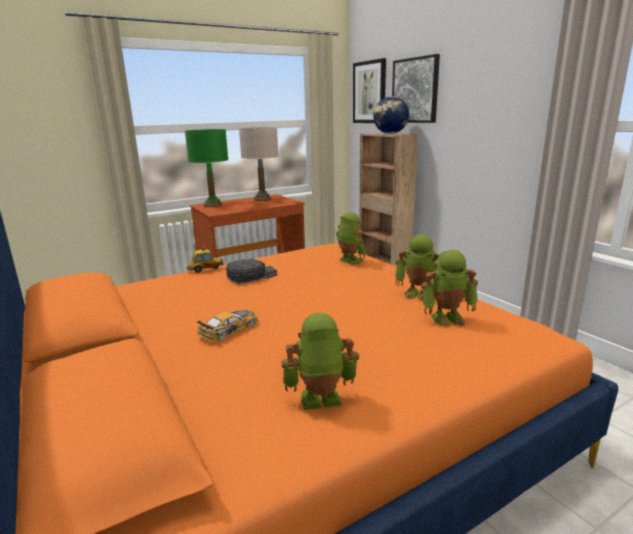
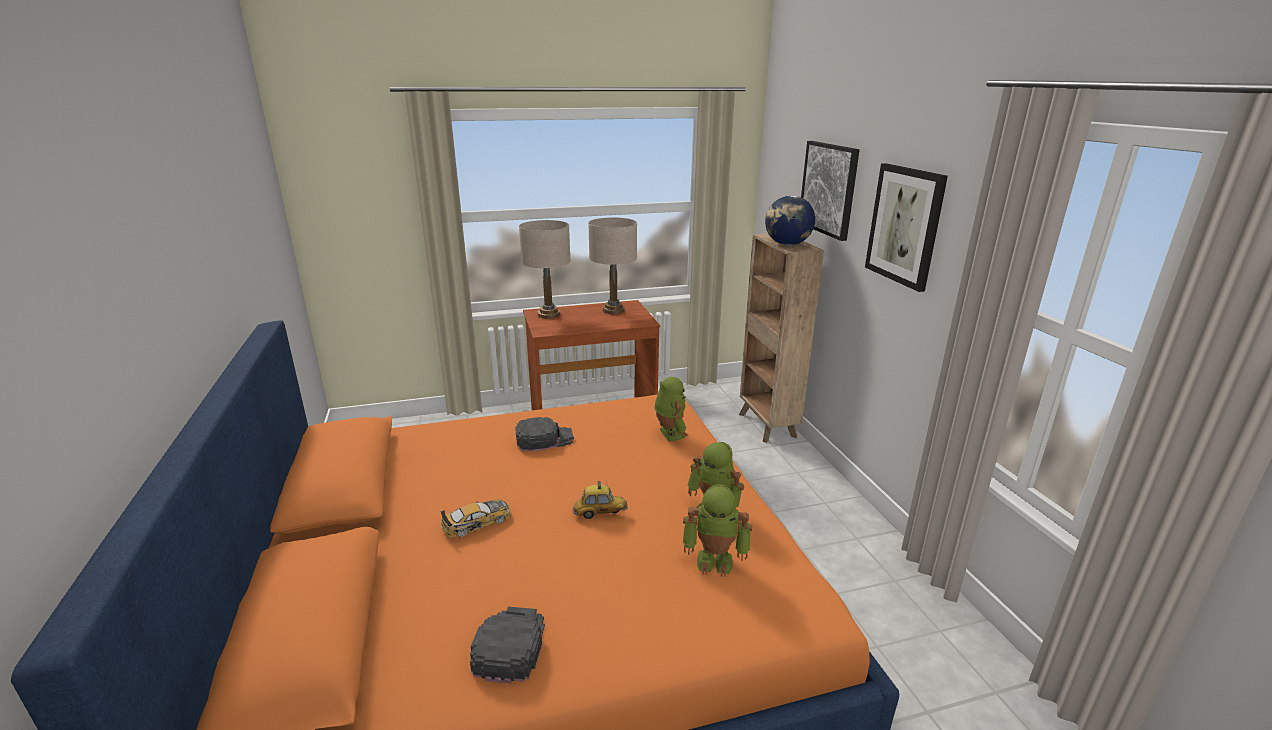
camera: 15 degrees right, 5 degrees up
green table lamp [185,129,228,207] -> beige table lamp [519,220,571,319]
toy car [186,246,224,273] -> toy car moved to [573,481,628,519]
toy robot [281,313,359,410] -> black cap [470,607,545,683]
picture [353,58,386,123] -> picture moved to [865,163,948,292]

